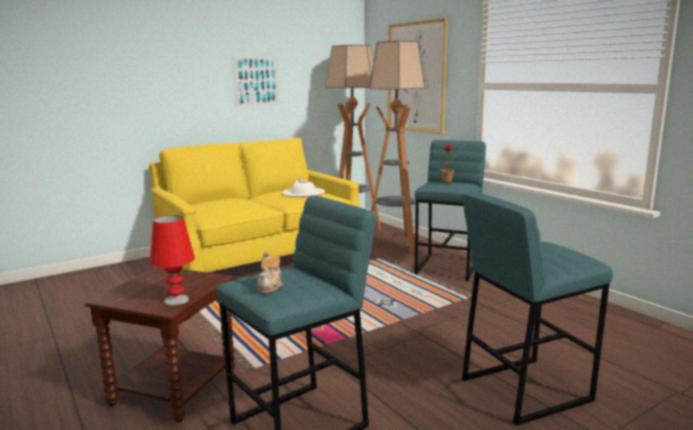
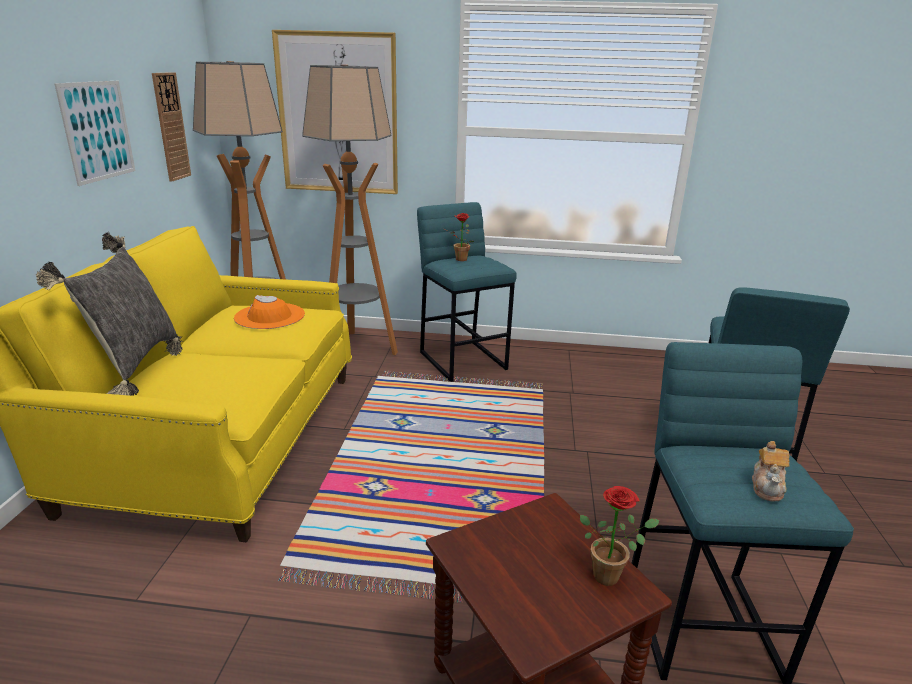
camera: 50 degrees left, 10 degrees up
red table lamp [150,215,195,305] -> potted plant [580,486,660,586]
teapot [257,251,283,293] -> teapot turned 60 degrees clockwise [752,441,789,502]
white hat [282,178,325,197] -> orange hat [234,295,305,329]
none -> pillow [35,232,184,396]
none -> wall clock [152,72,191,181]

